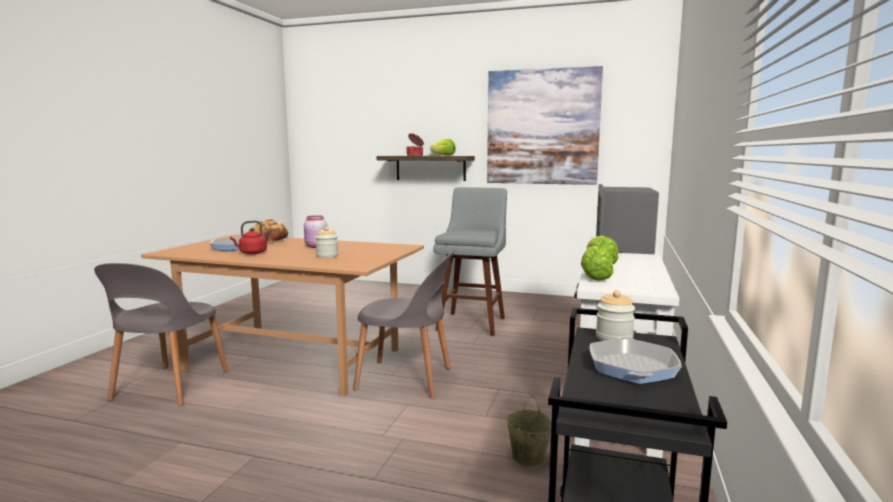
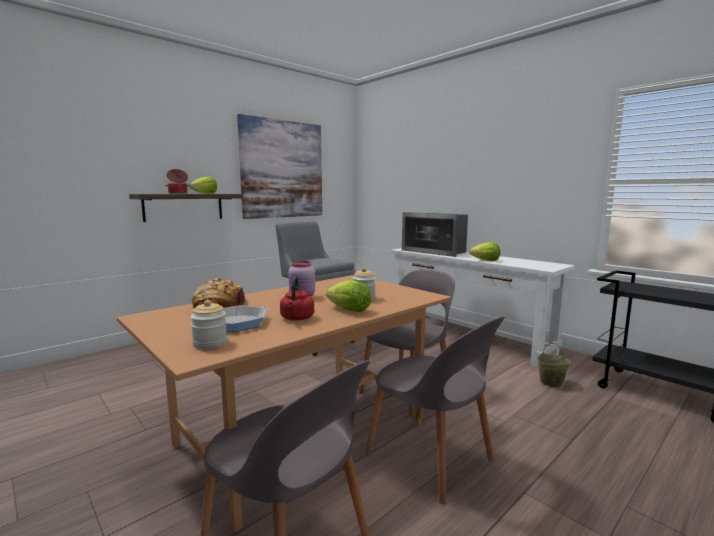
camera: 60 degrees left, 0 degrees up
lettuce [581,246,613,281] -> lettuce moved to [326,280,371,312]
frying pan [589,337,682,384] -> none
jar [596,290,635,341] -> jar moved to [190,300,227,349]
none -> grey chair [366,317,505,504]

